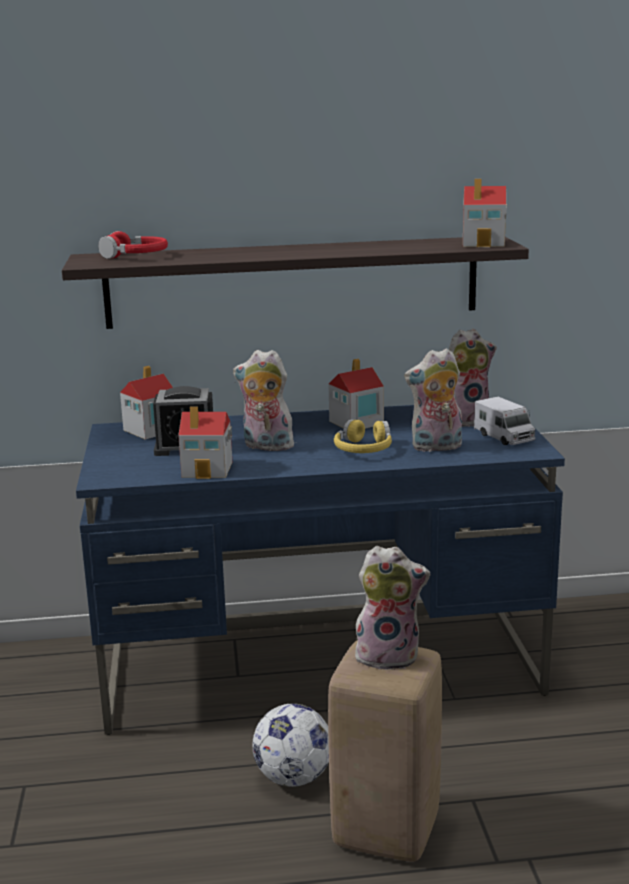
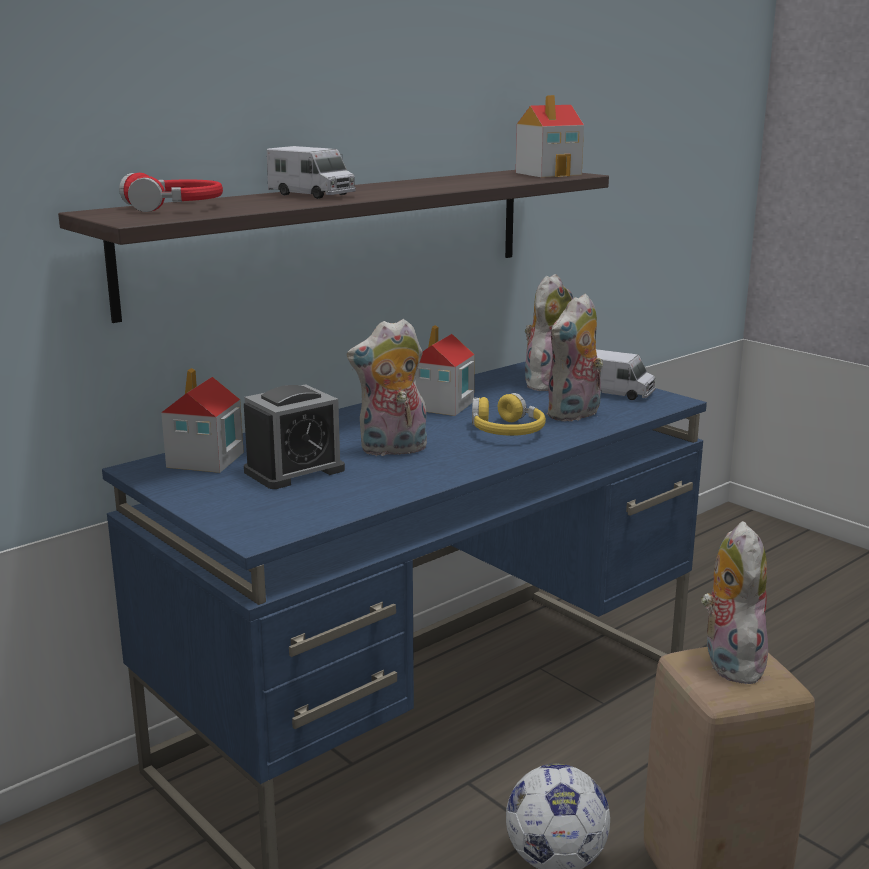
camera: 35 degrees left, 0 degrees up
toy house [178,406,232,479] -> none
plush toy [355,546,430,670] -> plush toy turned 60 degrees counterclockwise [701,521,768,684]
none -> toy truck [267,146,356,199]

